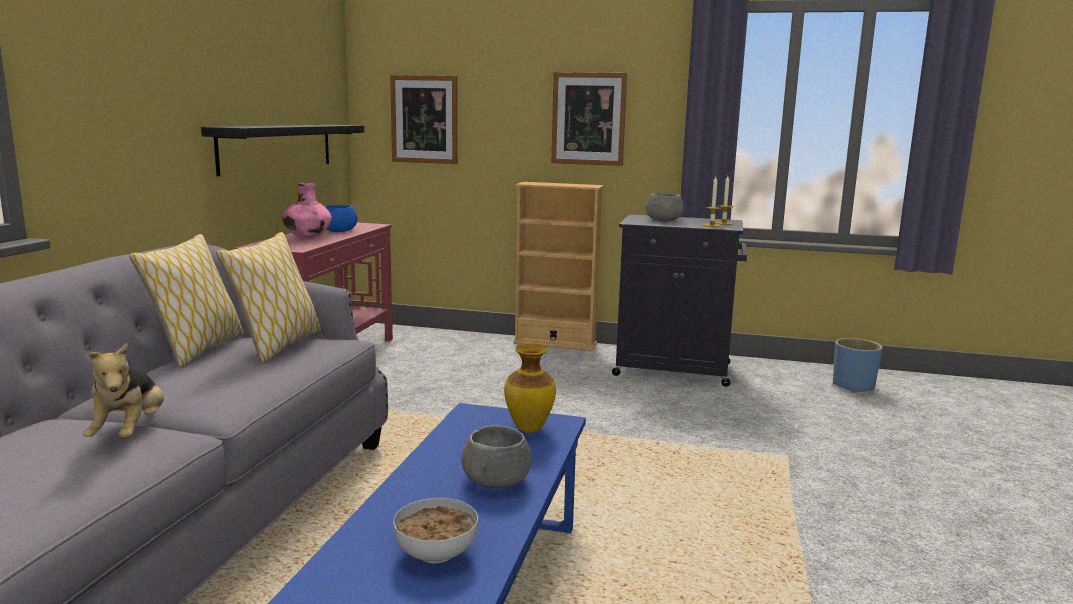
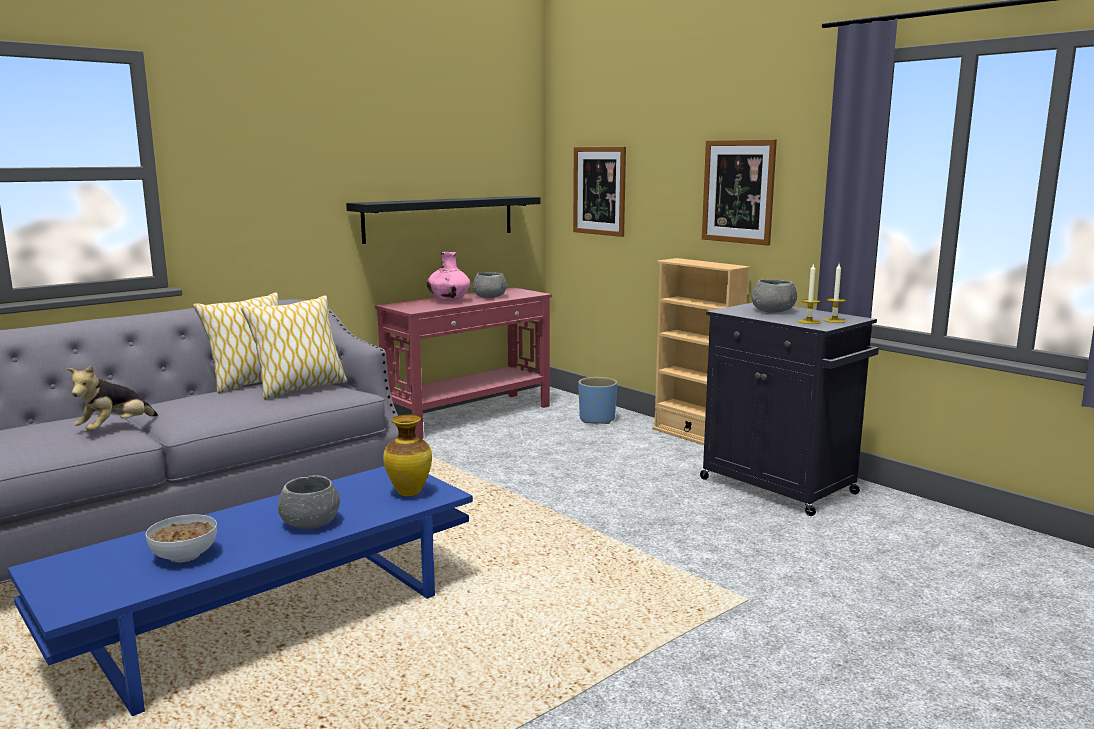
camera: 35 degrees right, 0 degrees up
blue bowl [324,205,358,232] -> grey bowl [473,273,507,298]
blue planter [833,338,882,393] -> blue planter moved to [578,377,617,424]

